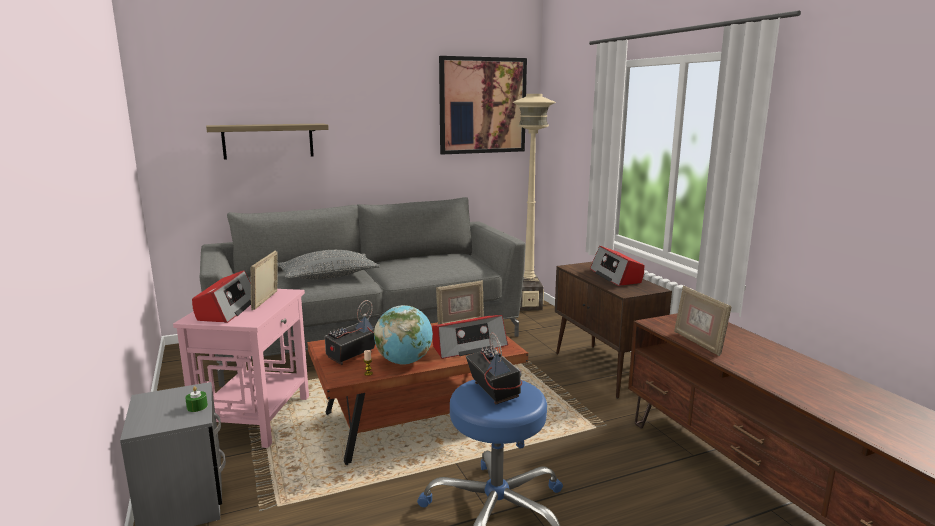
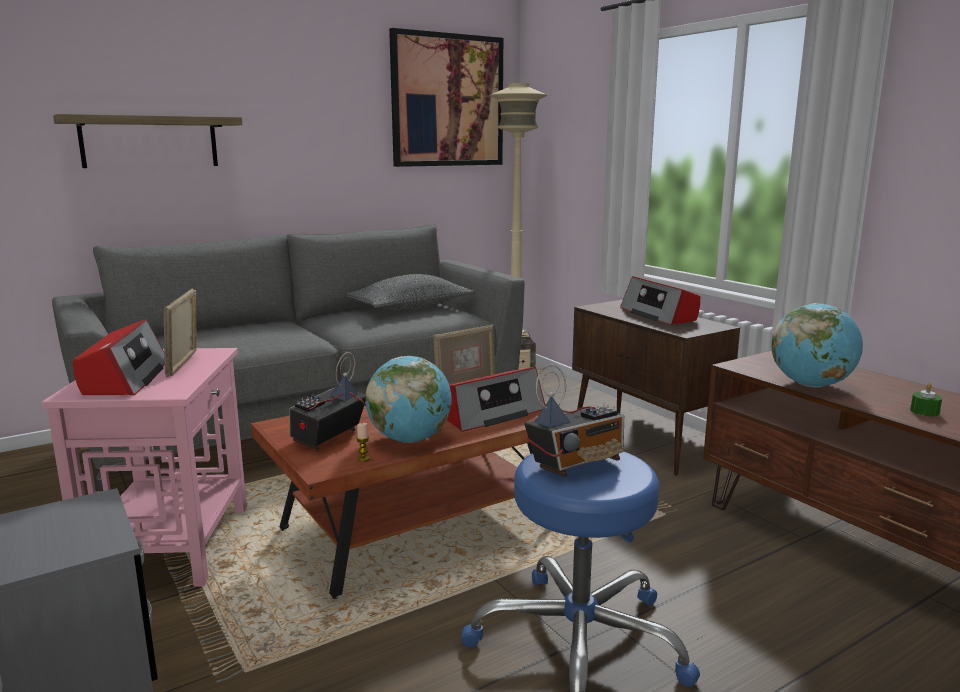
camera: 10 degrees left, 0 degrees up
green candle [185,386,208,412] -> green candle moved to [910,383,942,416]
grey pillow [277,250,380,280] -> grey pillow moved to [347,274,476,311]
radio [466,333,522,405] -> radio turned 90 degrees clockwise [524,364,624,477]
picture frame [674,286,731,356] -> globe [772,303,863,387]

